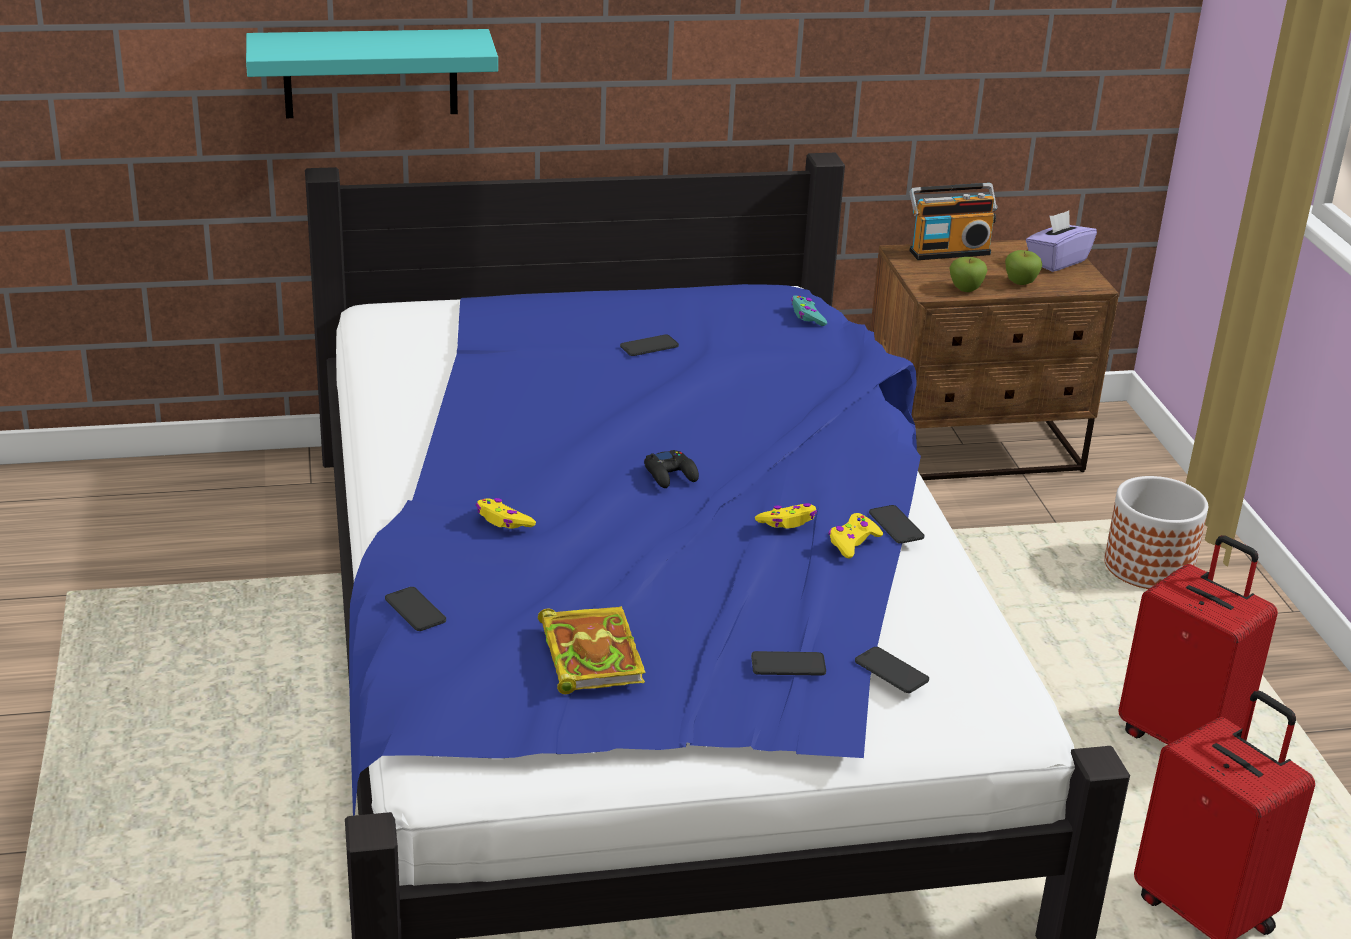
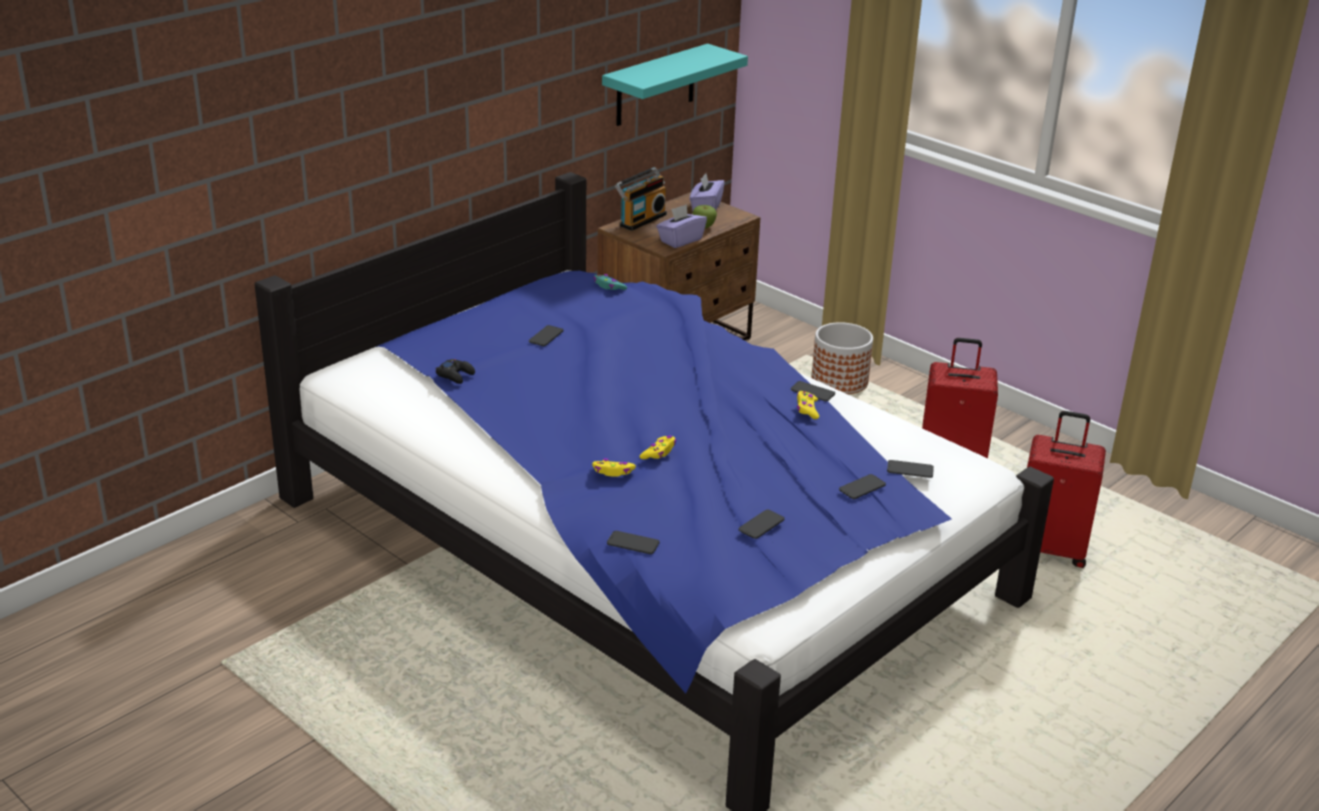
camera: 35 degrees left, 0 degrees up
turquoise shelf [246,29,498,118] -> turquoise shelf moved to [602,44,748,126]
book [538,606,645,694] -> phone [739,510,784,539]
black game controller [644,450,699,488] -> black game controller moved to [436,359,475,384]
yellow game controller [755,503,817,529] -> yellow game controller moved to [639,435,676,459]
apple [949,257,988,292] -> purple tissue box [656,204,707,248]

